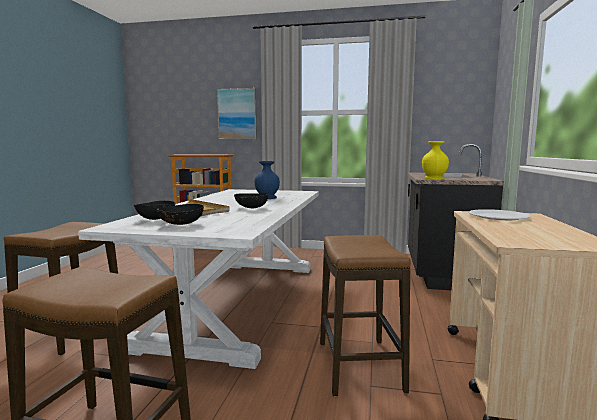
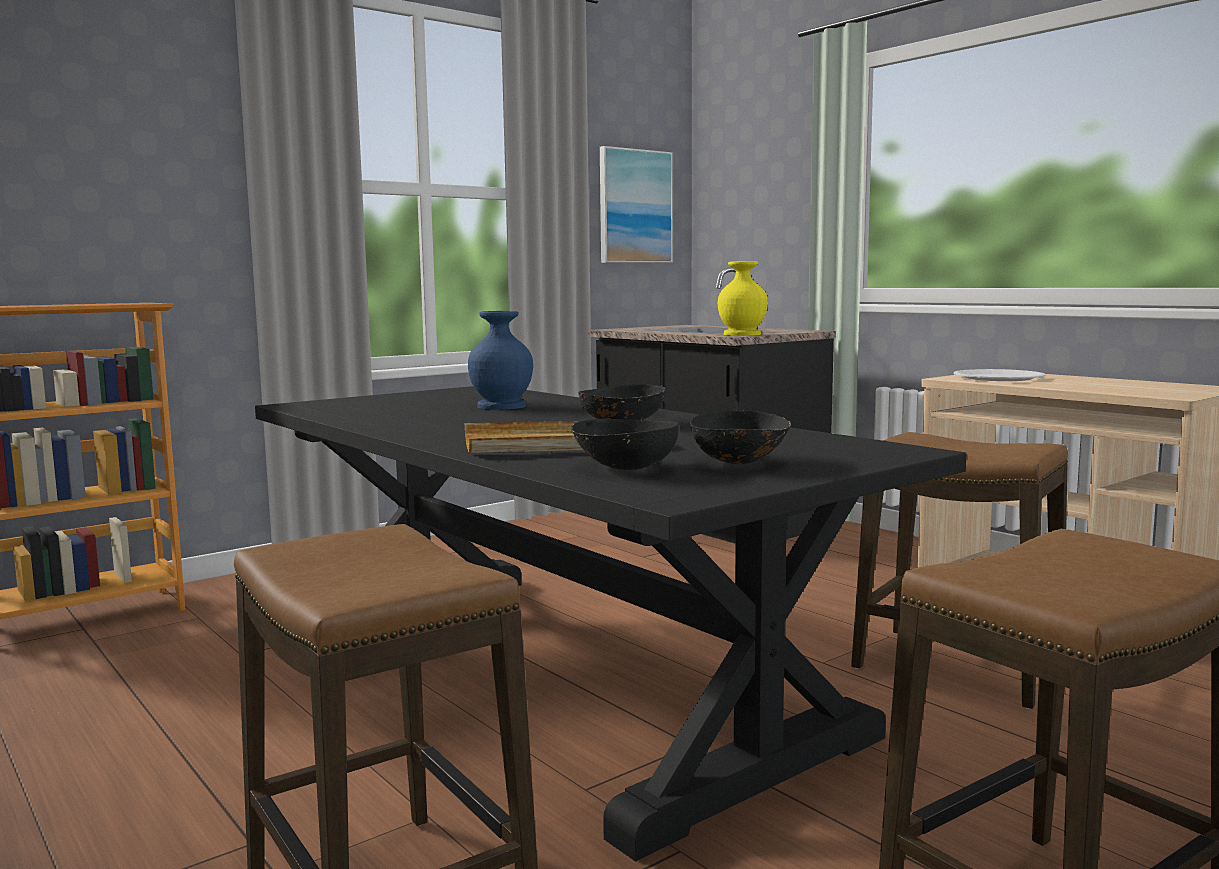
camera: 50 degrees left, 0 degrees up
white dining table [78,189,319,369] -> black dining table [255,386,967,862]
picture [217,88,257,139] -> picture moved to [600,146,673,263]

